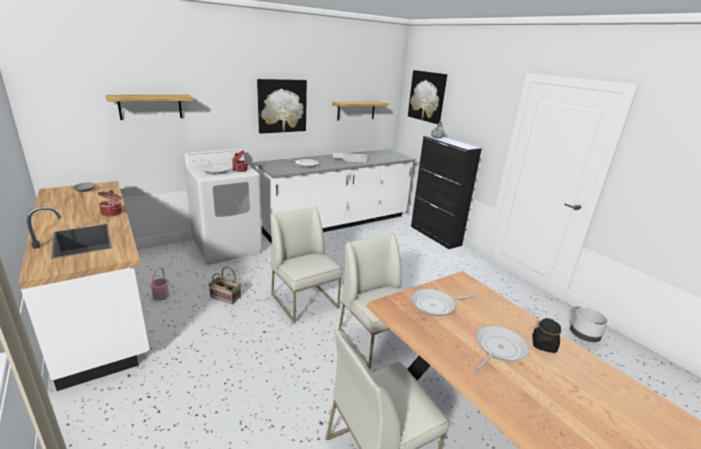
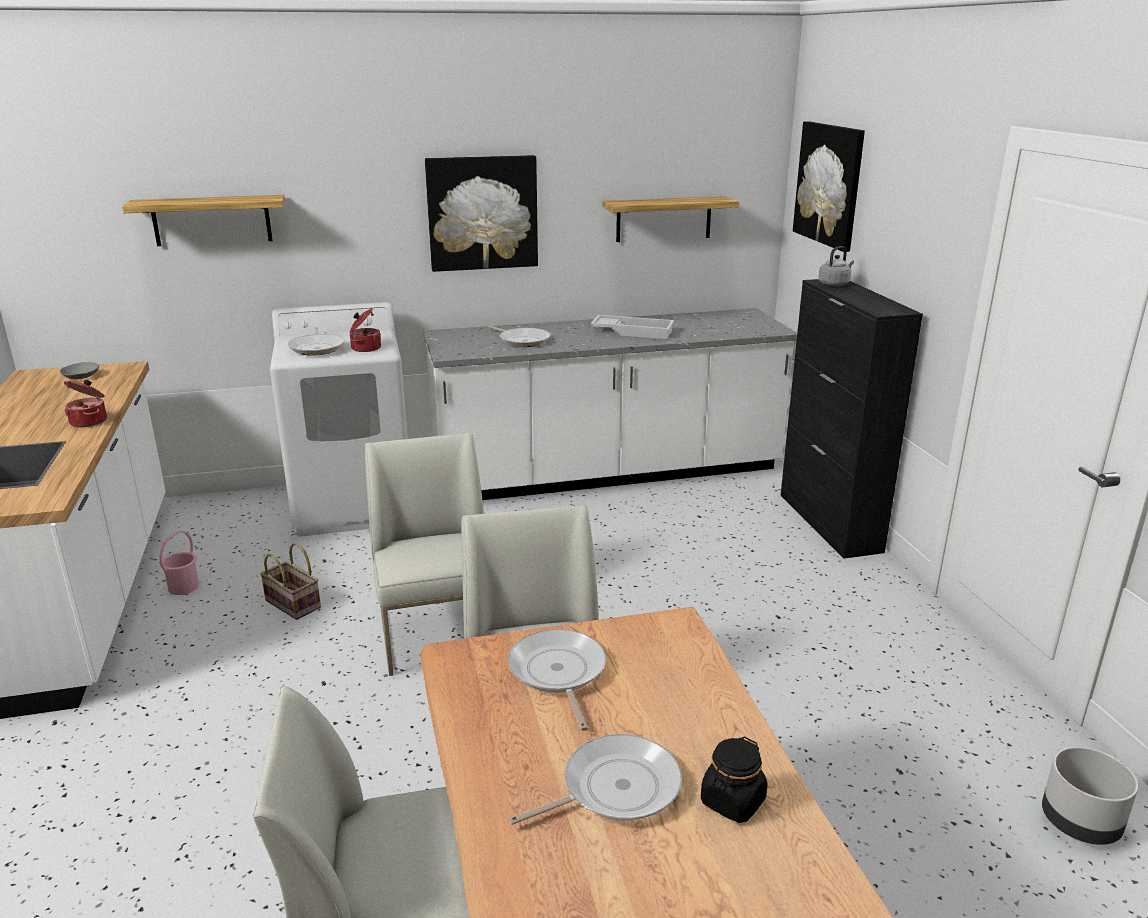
camera: 20 degrees right, 0 degrees up
frying pan [411,289,474,316] -> frying pan turned 75 degrees clockwise [508,629,606,731]

